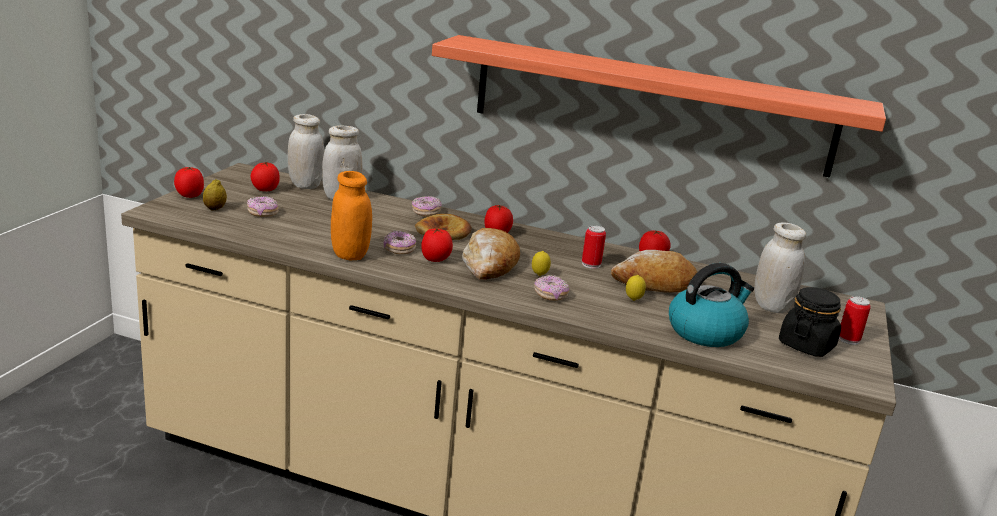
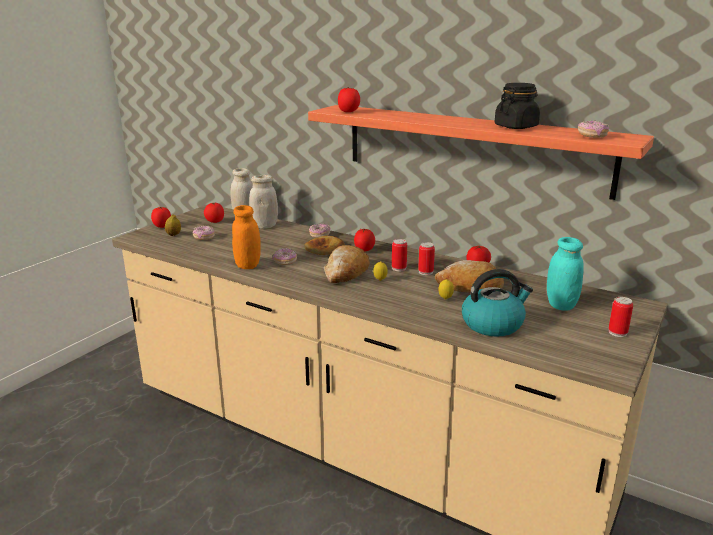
camera: 15 degrees right, 0 degrees up
tomato [421,228,453,262] -> tomato moved to [338,87,360,112]
donut [534,275,569,301] -> donut moved to [578,120,609,138]
white jar [755,223,806,313] -> turquoise jar [547,237,584,311]
black jar [779,287,841,357] -> black jar moved to [495,83,540,129]
none -> can [392,239,407,271]

